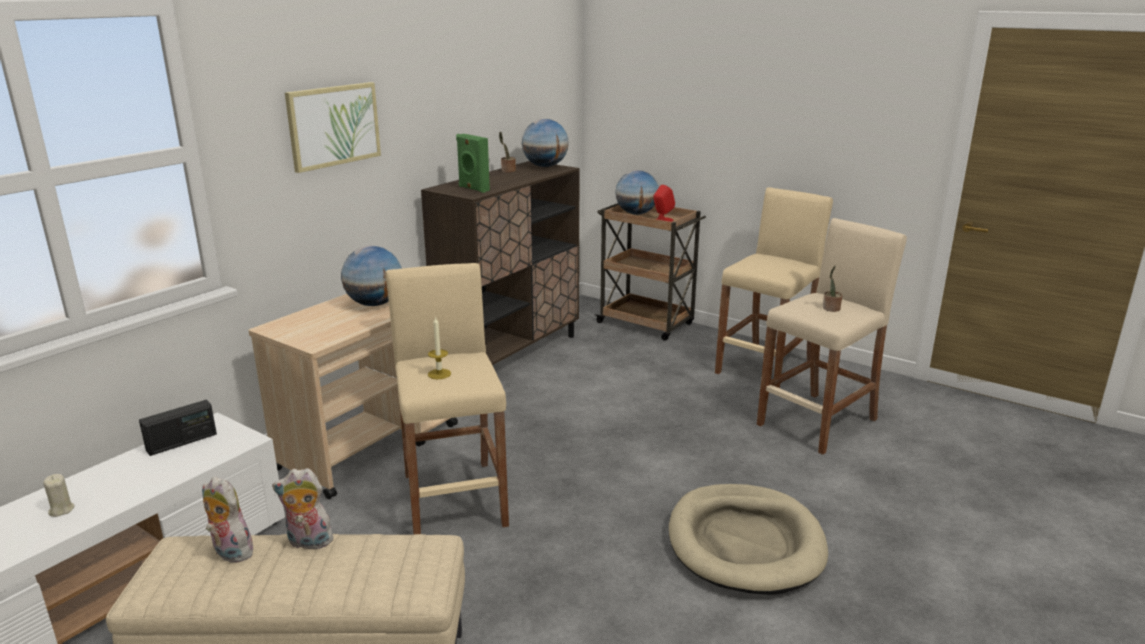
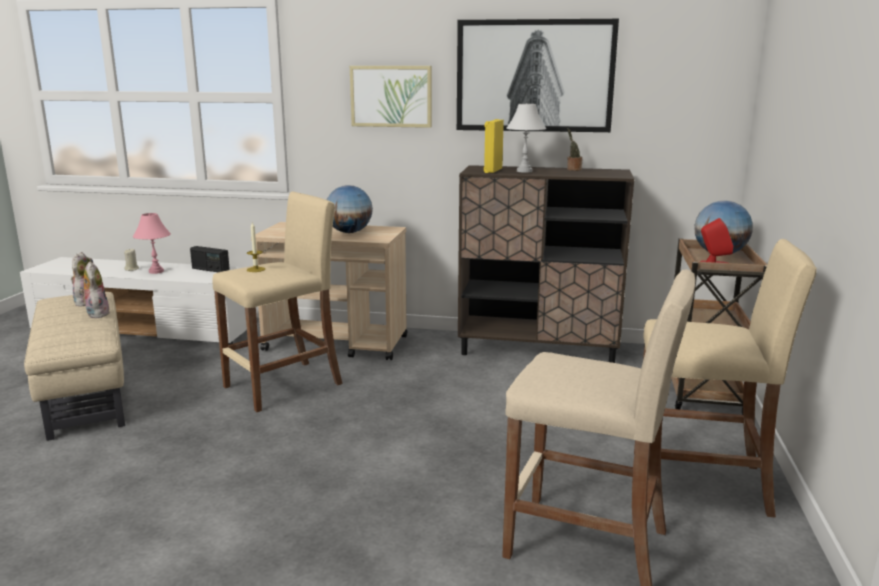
camera: 65 degrees right, 5 degrees down
green speaker [456,134,490,193] -> yellow speaker [484,119,504,173]
globe [522,119,569,167] -> none
beige dog bed [669,484,828,595] -> none
potted plant [823,265,842,312] -> none
none -> pink table lamp [133,213,171,274]
none -> picture [457,19,619,132]
none -> white table lamp [506,103,546,173]

